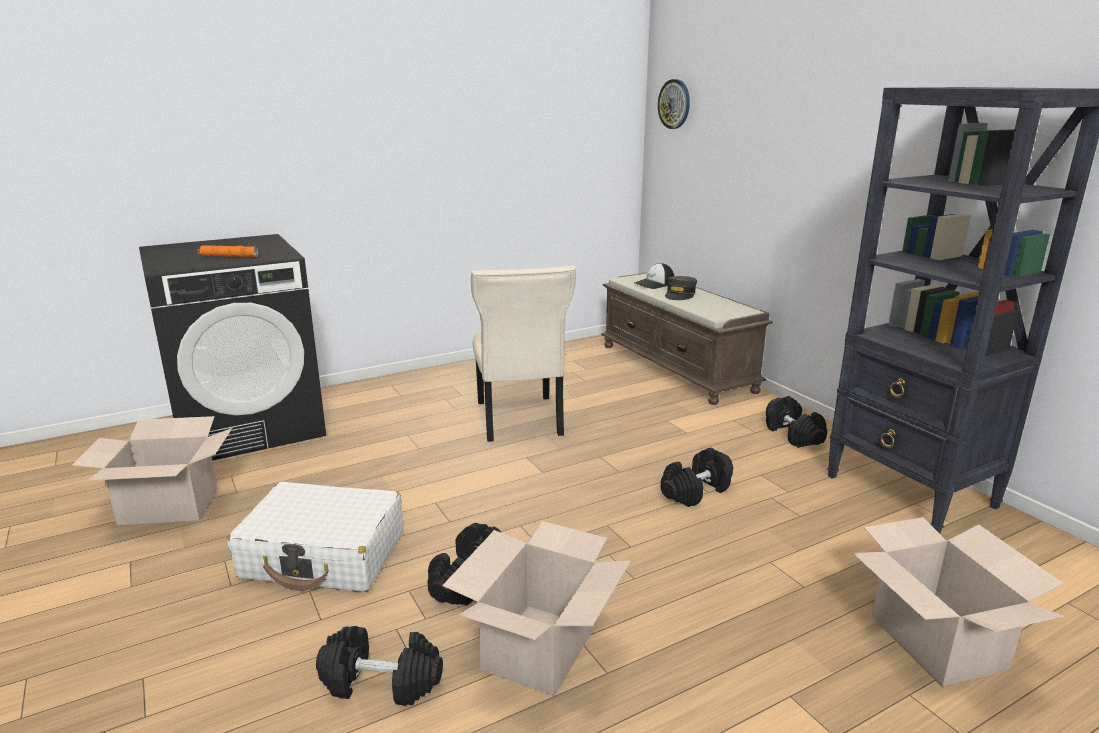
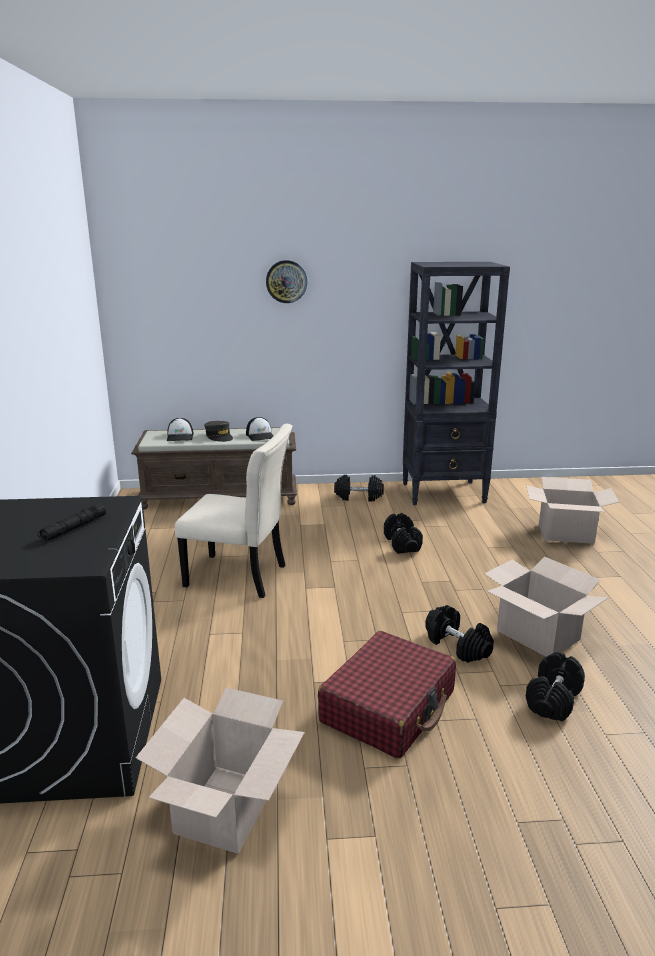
camera: 65 degrees left, 0 degrees up
orange flashlight [198,245,258,257] -> black flashlight [38,504,106,541]
white suitcase [228,482,403,592] -> red suitcase [318,631,456,759]
wall clock [658,79,690,129] -> wall clock moved to [266,260,307,303]
none -> cap [246,417,274,441]

